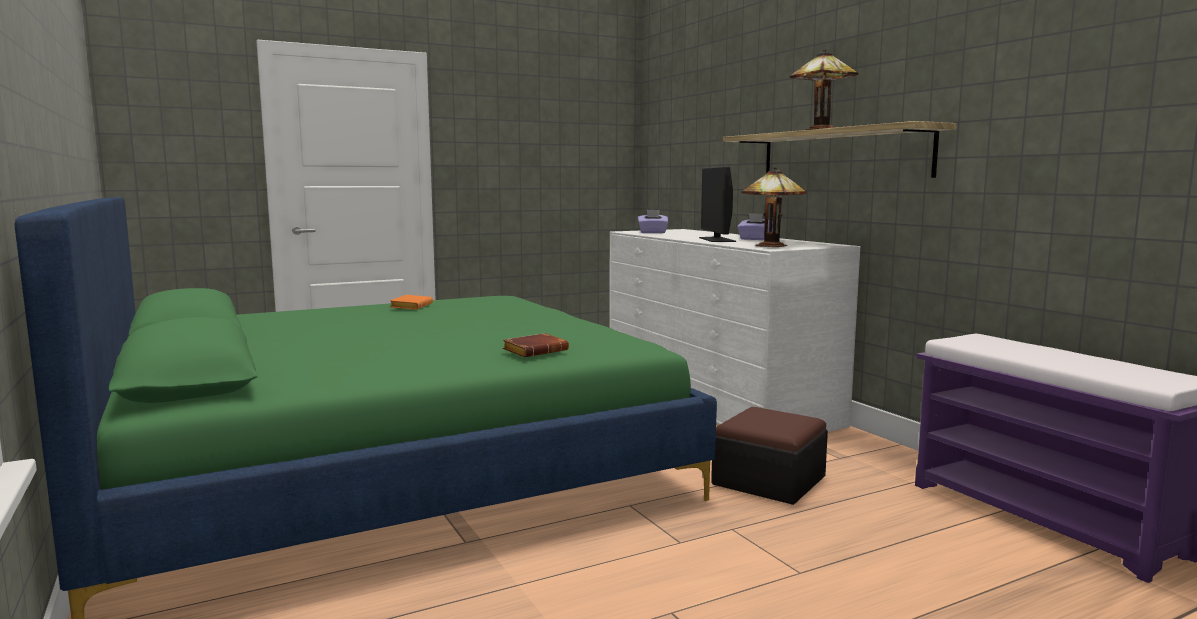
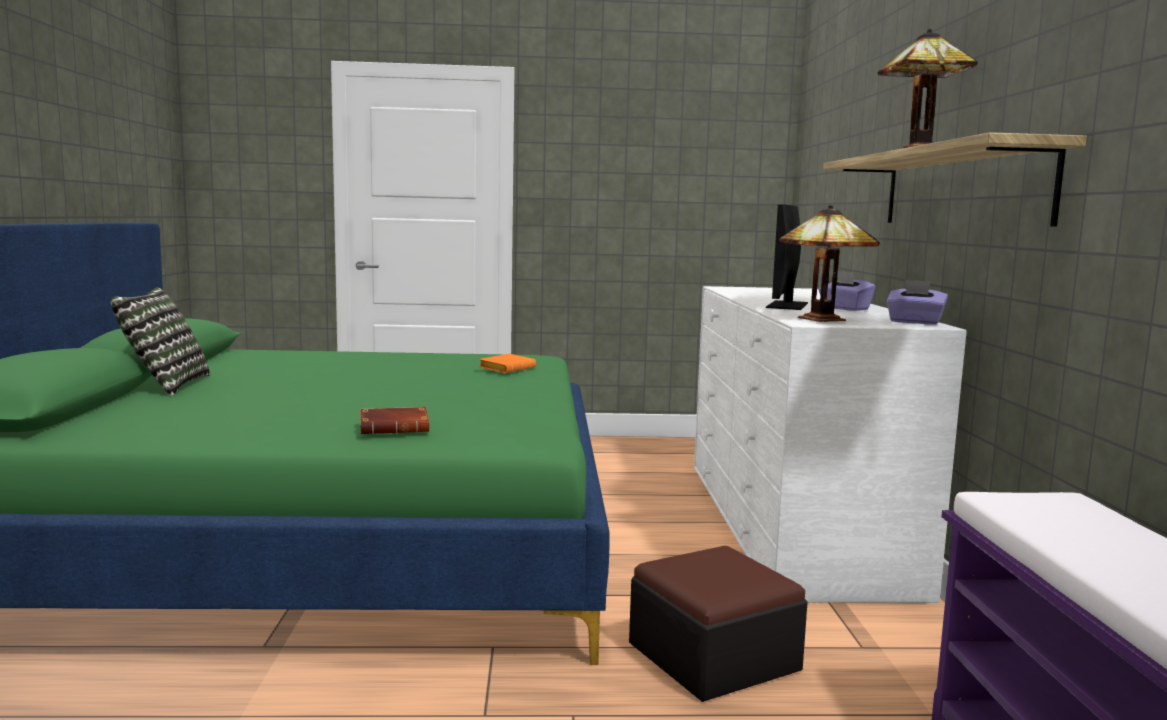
camera: 25 degrees right, 0 degrees up
orange book [390,295,433,310] -> orange book moved to [479,354,536,373]
purple tissue box [638,210,668,233] -> purple tissue box moved to [886,279,948,325]
none -> pillow [110,287,210,396]

